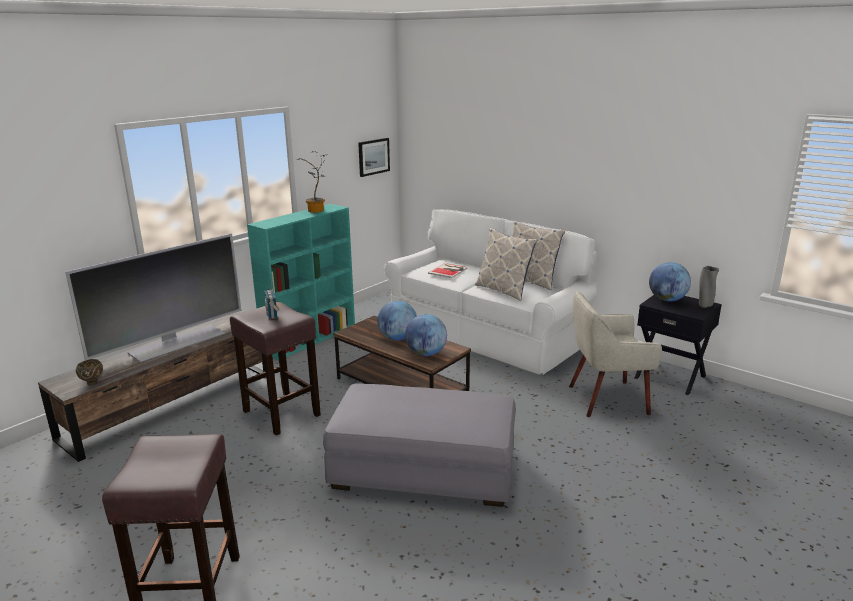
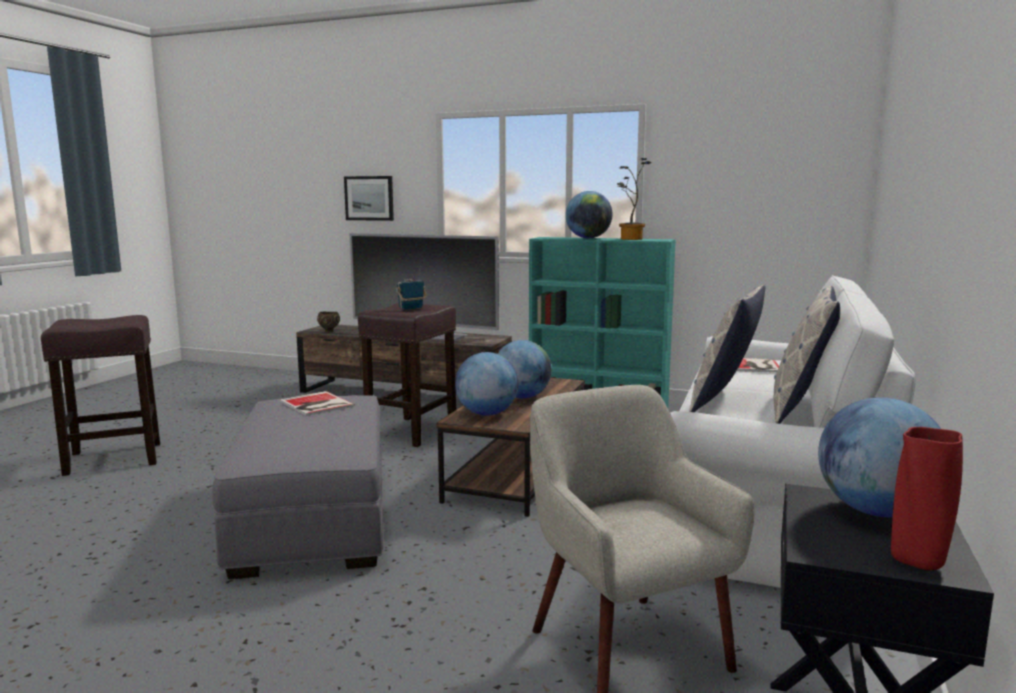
camera: 70 degrees right, 10 degrees down
picture [358,138,390,177] -> picture moved to [344,176,394,221]
grey vase [699,266,719,308] -> red vase [891,427,963,570]
none -> book [280,391,355,416]
none -> globe [565,191,613,238]

